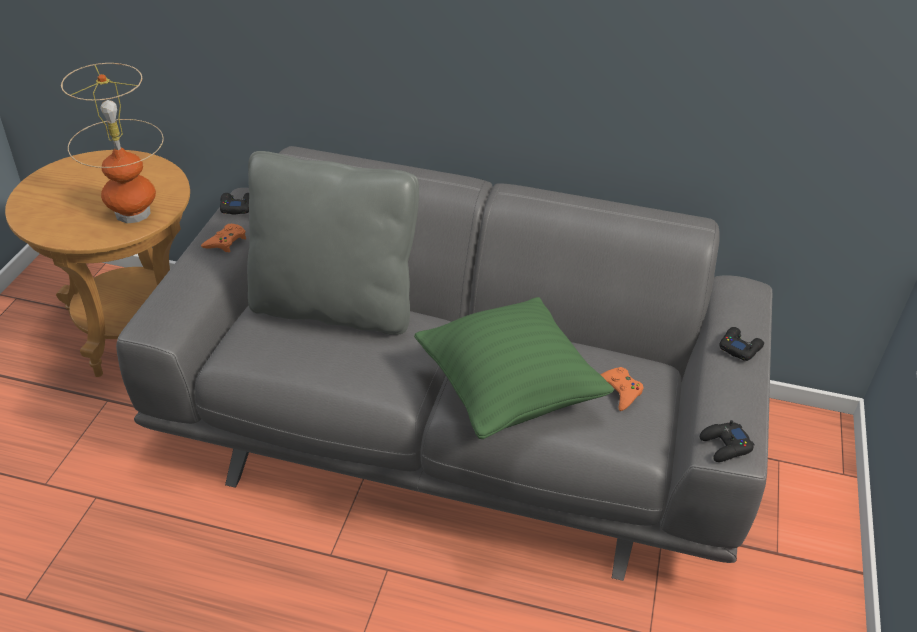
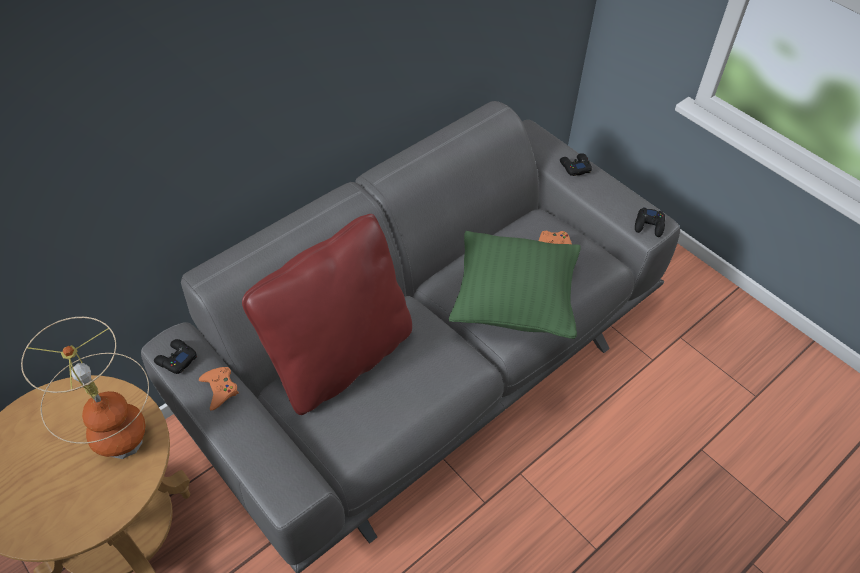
camera: 55 degrees left, 10 degrees up
grey pillow [247,151,419,335] -> red pillow [242,214,412,415]

